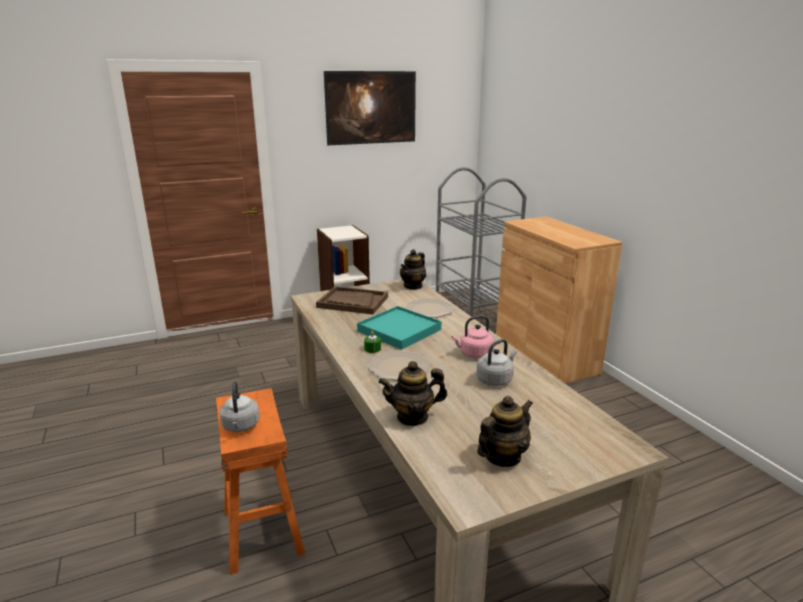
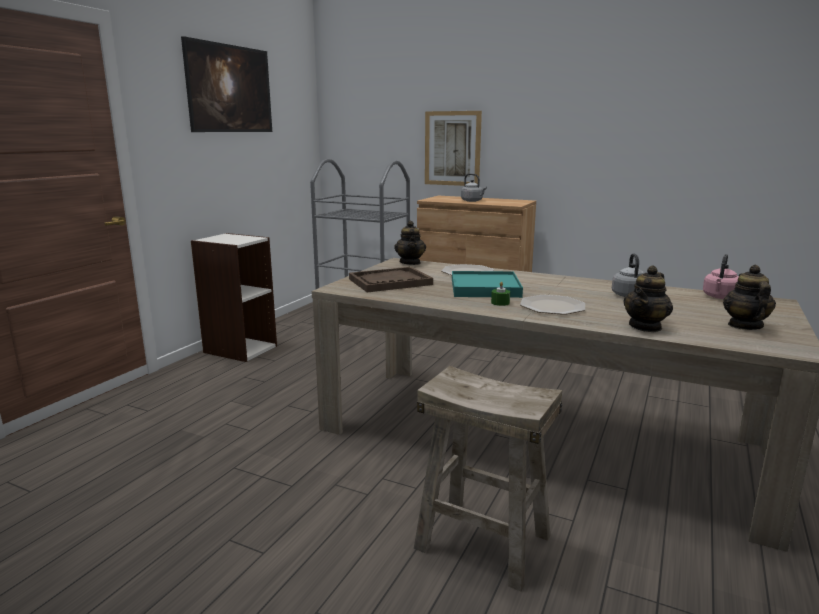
camera: 40 degrees left, 5 degrees down
orange stool [216,388,305,575] -> beige stool [414,366,562,592]
grey kettle [219,381,260,432] -> grey kettle moved to [461,173,487,202]
pink kettle [452,315,494,358] -> pink kettle moved to [703,254,738,299]
none -> picture [425,111,482,186]

